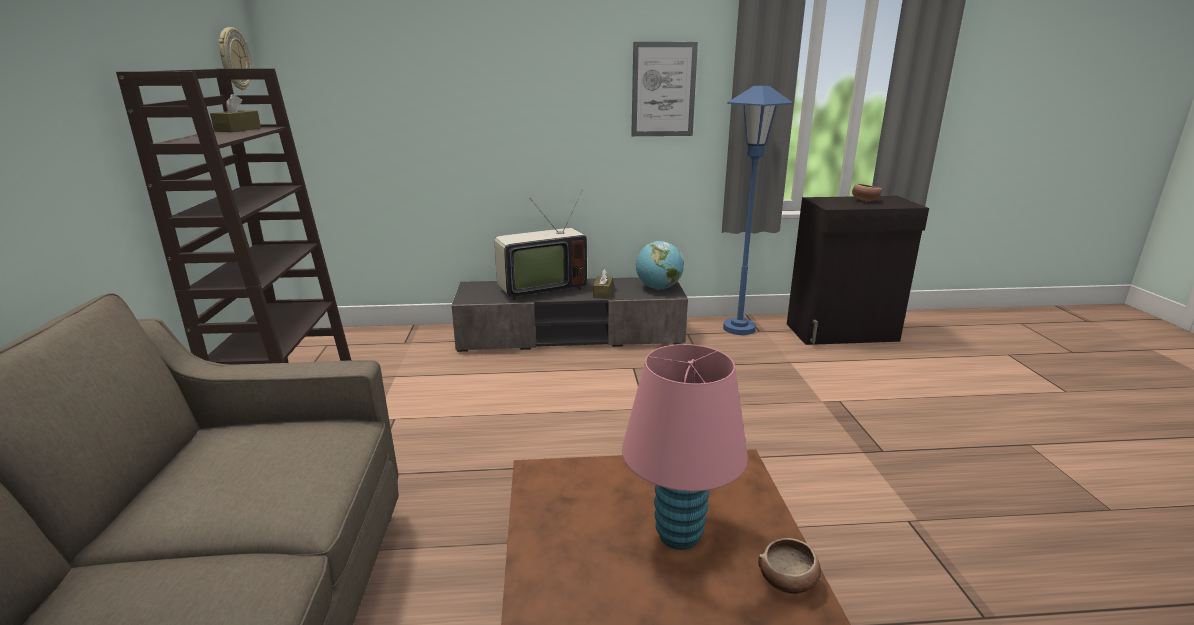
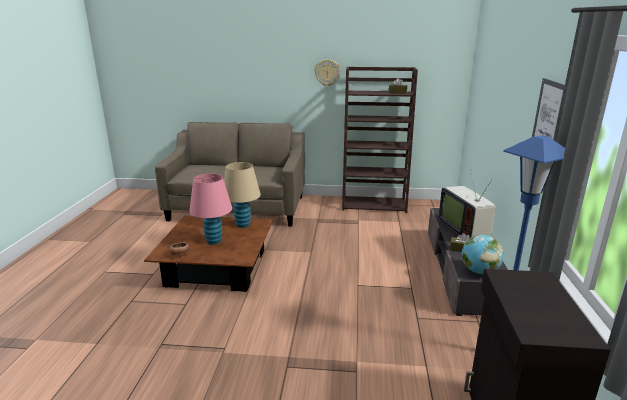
camera: 100 degrees right, 0 degrees up
wall clock [218,27,252,90] -> wall clock moved to [314,59,341,86]
bowl [852,184,882,201] -> none
none -> beige table lamp [224,162,261,228]

